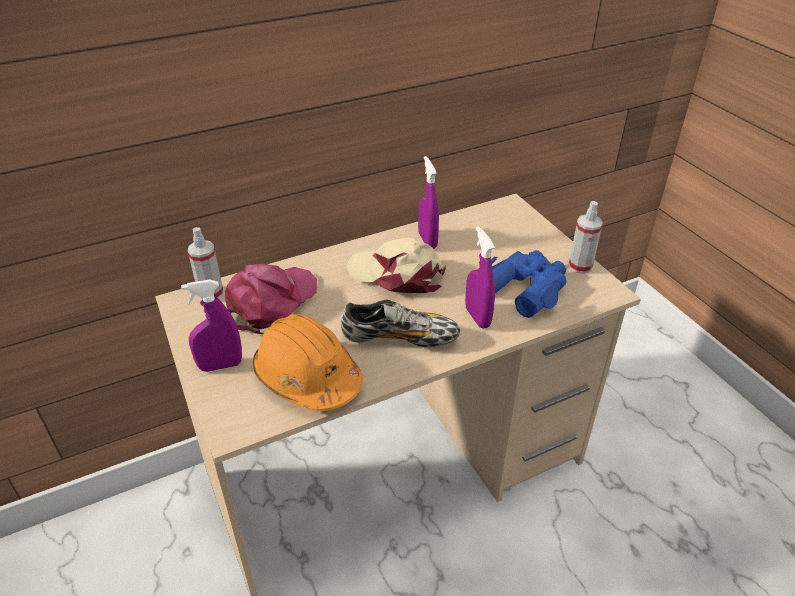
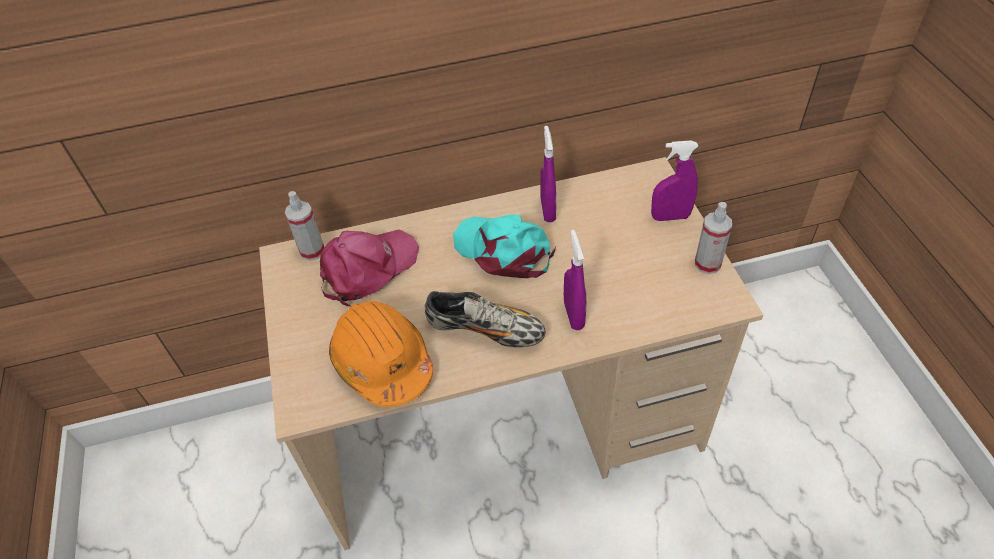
camera: 15 degrees right, 10 degrees up
purple spray bottle [181,280,242,372] -> purple spray bottle moved to [651,140,698,221]
beige cap [346,237,446,293] -> turquoise cap [453,214,556,278]
blue binoculars [491,250,566,318] -> none

